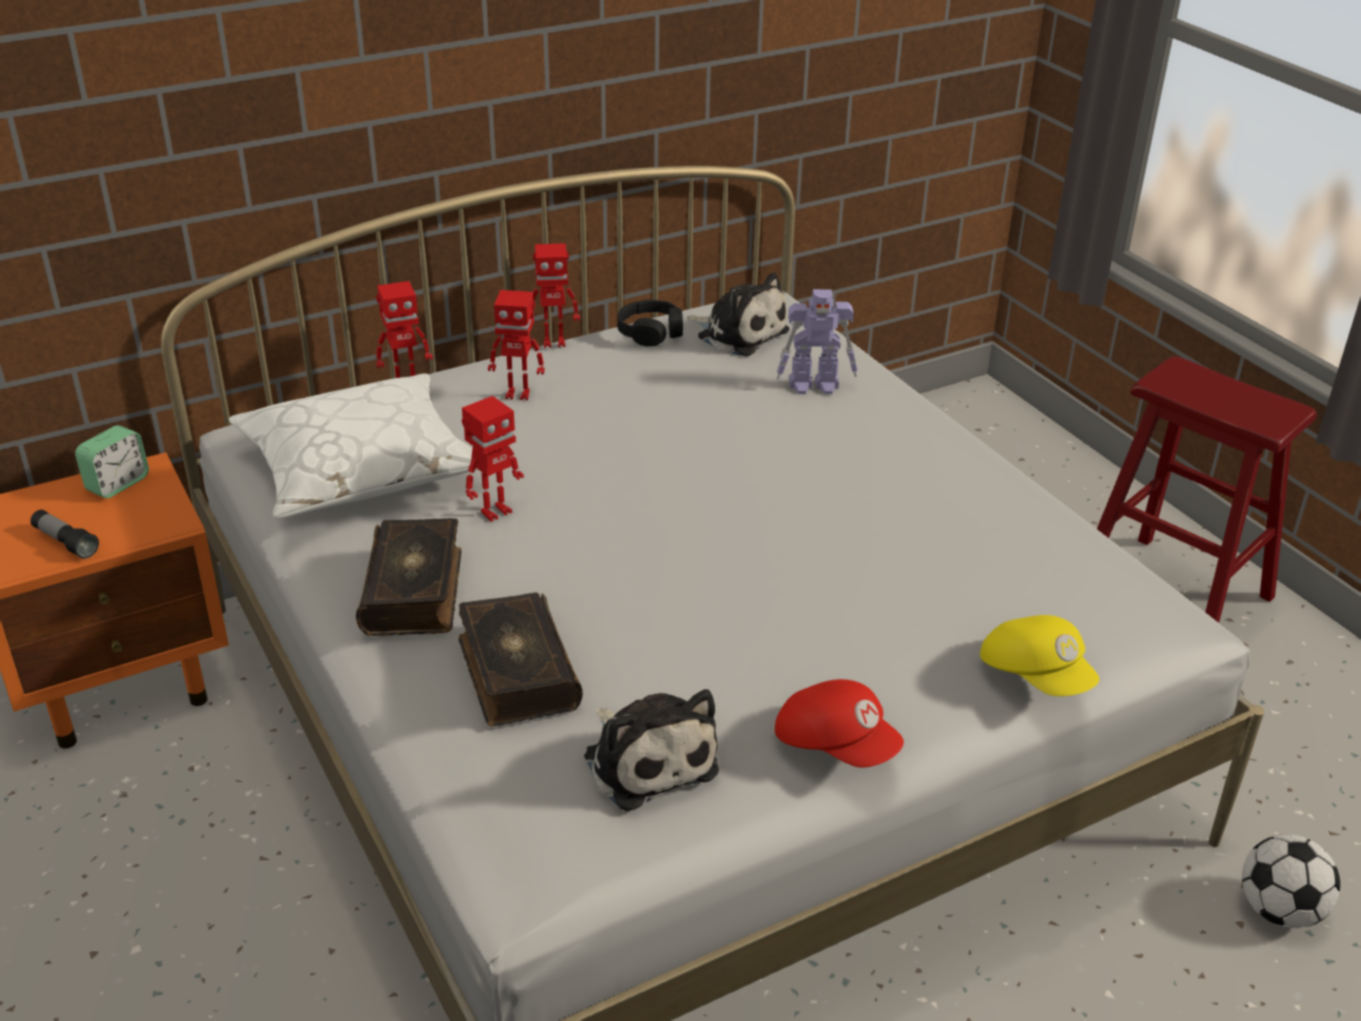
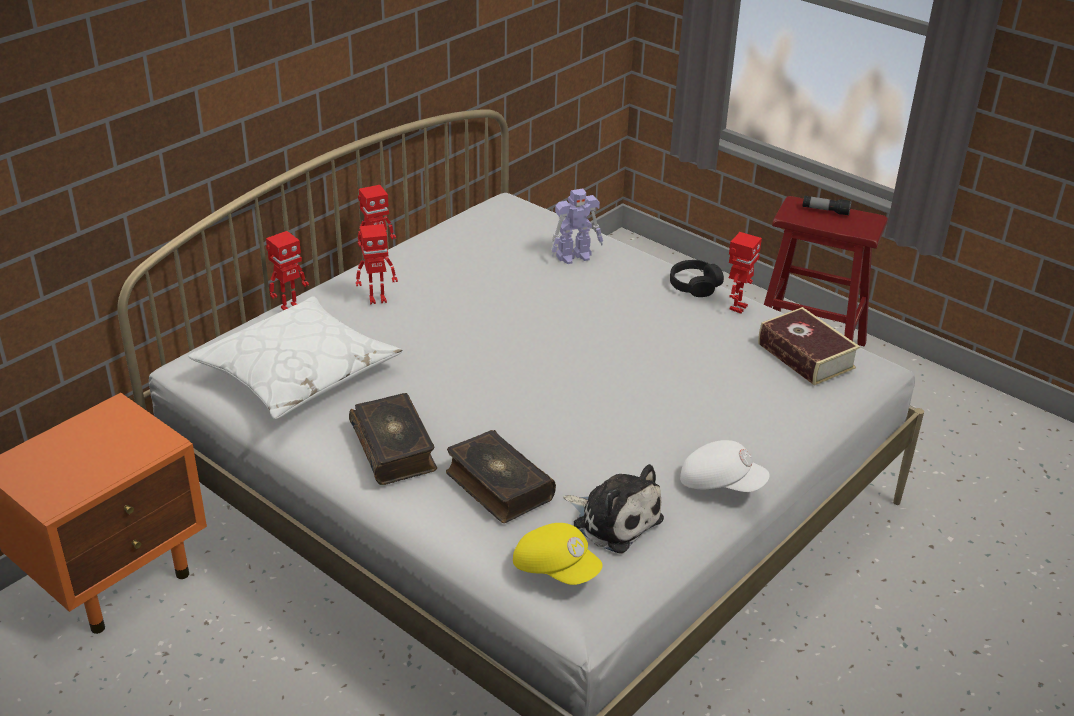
camera: 20 degrees left, 0 degrees up
flashlight [30,510,99,559] -> flashlight moved to [802,195,852,216]
alarm clock [75,425,149,498] -> none
toy robot [462,396,524,522] -> toy robot moved to [729,232,762,314]
black headphones [617,300,683,347] -> black headphones moved to [670,260,724,297]
plush toy [687,273,789,356] -> none
red cap [775,679,904,768] -> white cap [680,440,770,492]
yellow cap [980,615,1099,696] -> yellow cap moved to [513,523,603,585]
football [1242,834,1340,928] -> none
none -> book [758,307,860,386]

